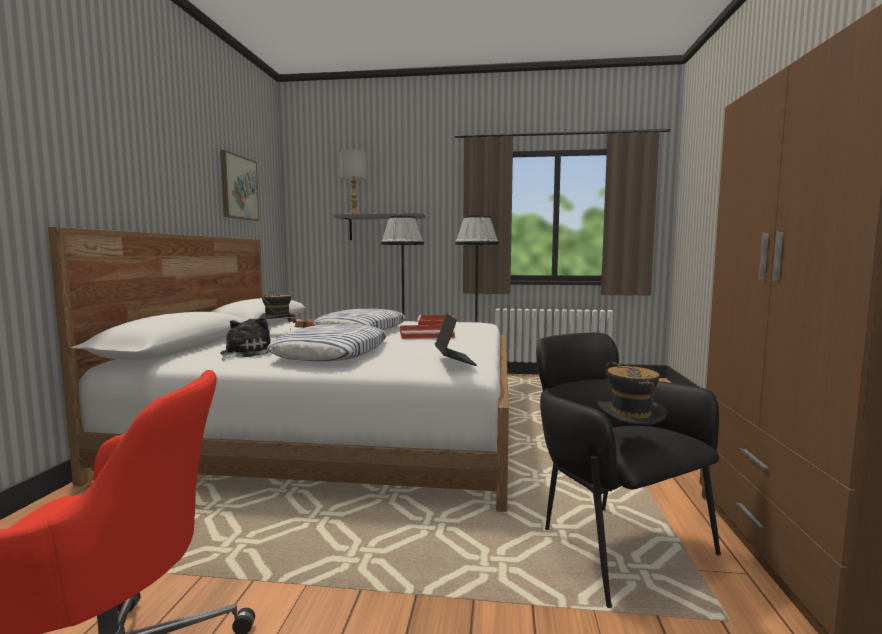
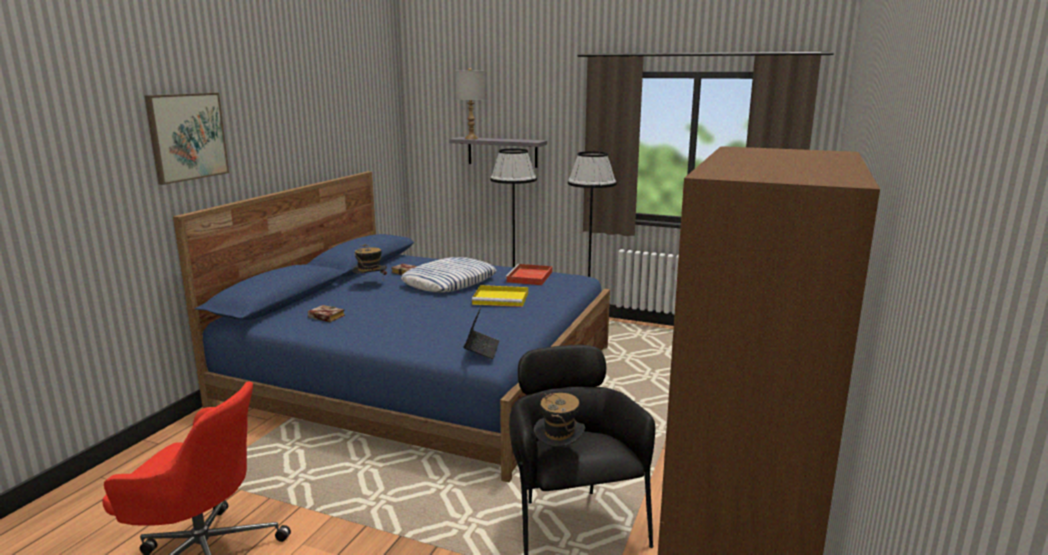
camera: 15 degrees right, 10 degrees up
white bed [48,227,509,512] -> blue bed [173,171,610,482]
picture [220,150,259,221] -> picture moved to [144,93,229,185]
plush toy [220,317,271,360] -> book [308,305,345,322]
pillow [267,324,387,361] -> none
red tray [400,325,455,339] -> yellow tray [472,285,528,307]

